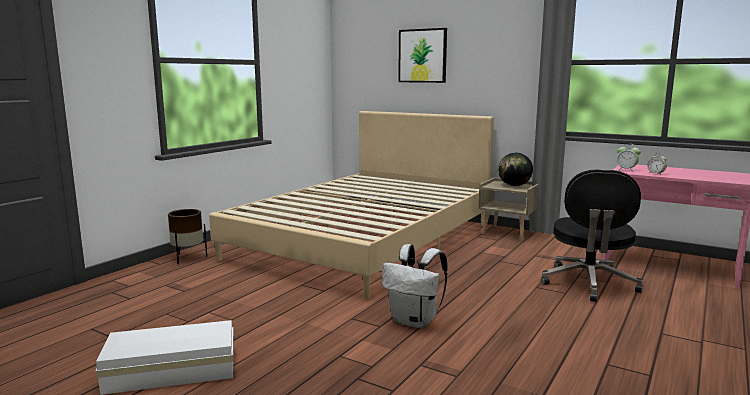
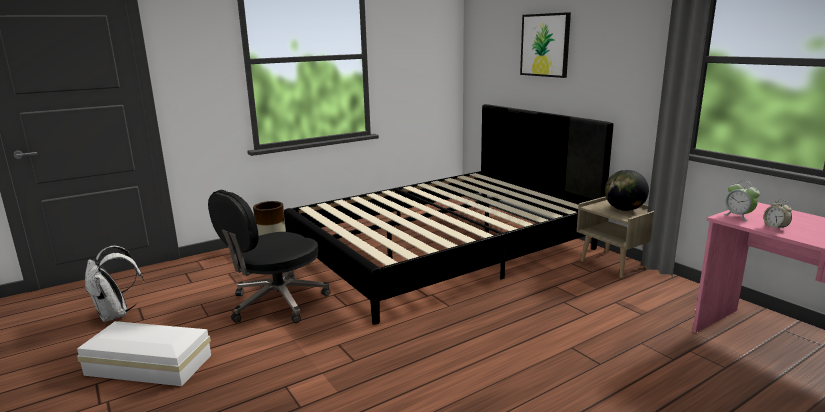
camera: 25 degrees right, 5 degrees up
beige bed [209,111,494,299] -> black bed [284,104,614,325]
white backpack [382,244,448,328] -> white backpack moved to [85,246,145,322]
black office chair [541,169,643,302] -> black office chair moved to [208,190,330,323]

